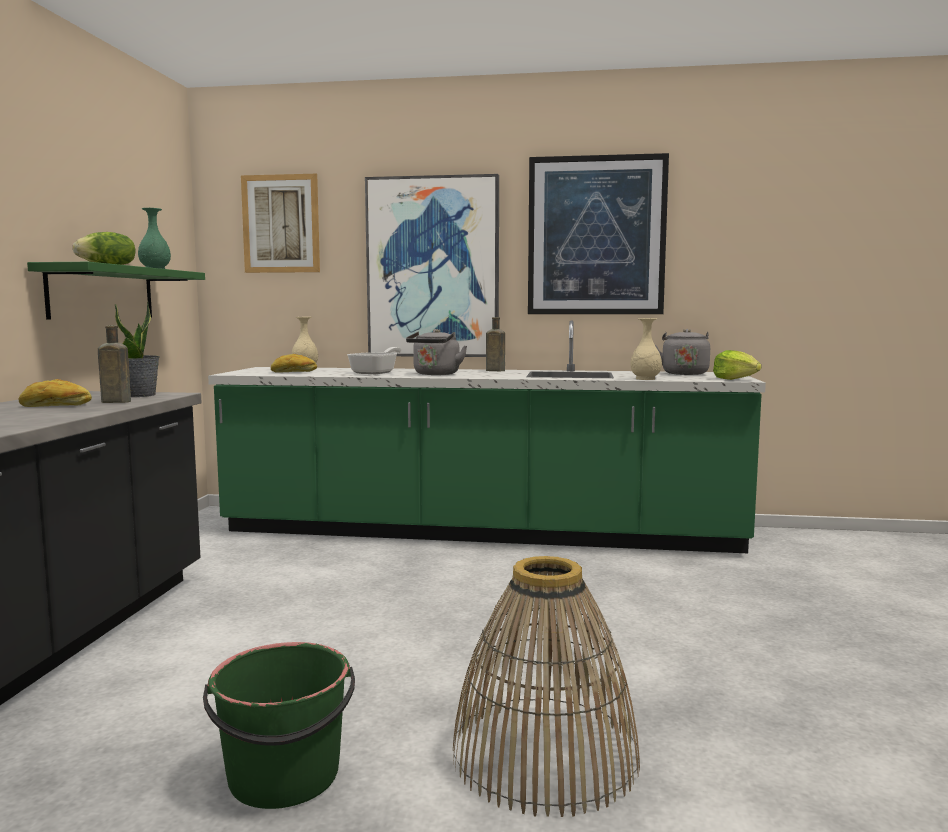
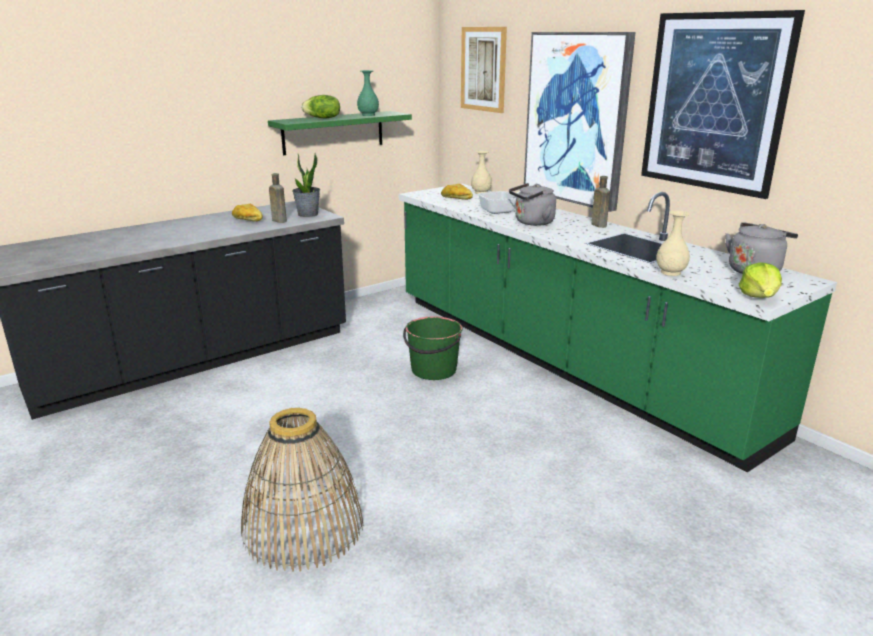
camera: 45 degrees right, 15 degrees up
green bucket [203,642,355,809] -> green bucket moved to [403,316,463,380]

